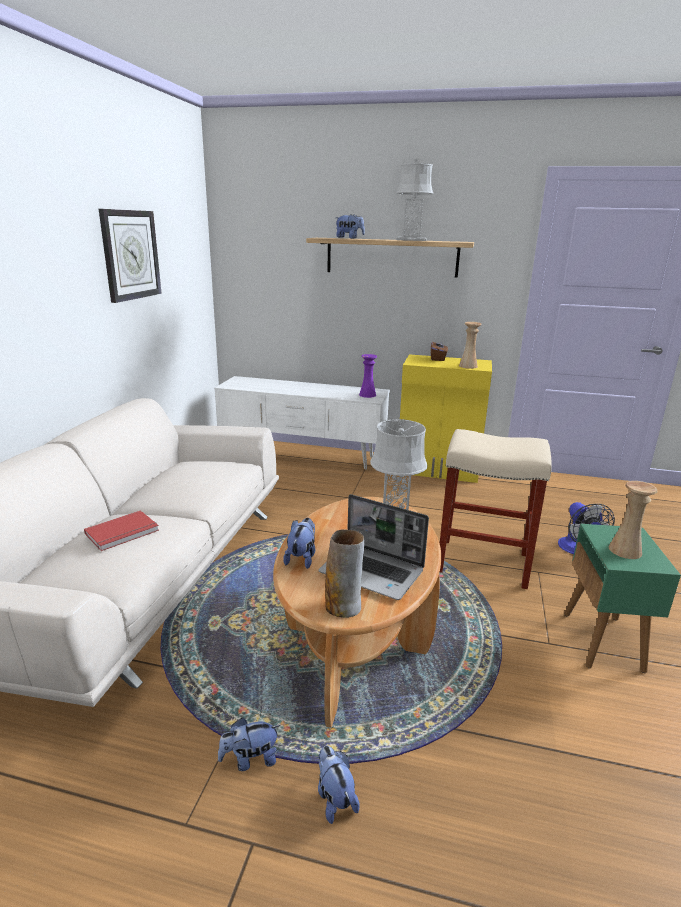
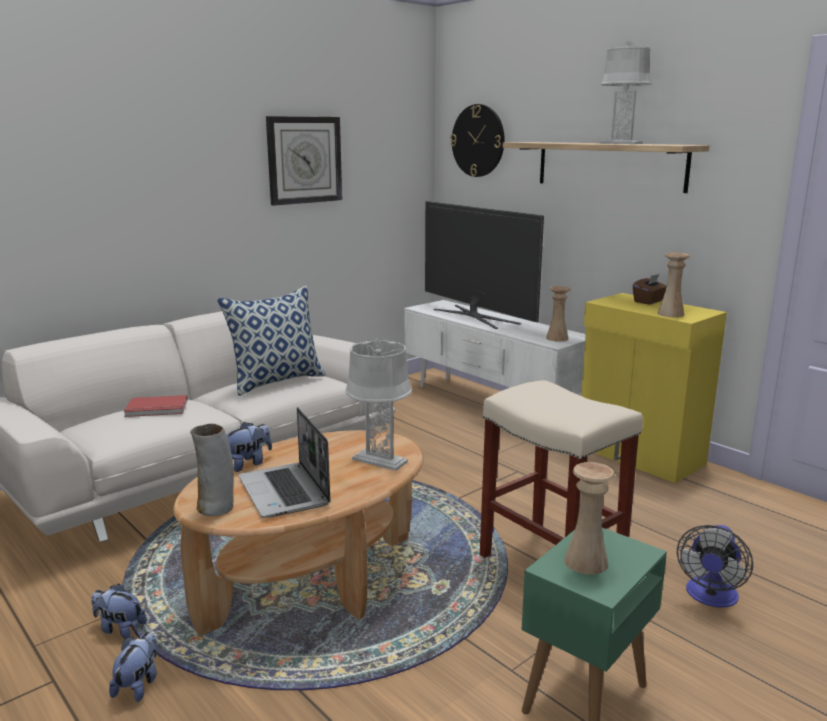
camera: 35 degrees right, 5 degrees down
plush toy [335,214,365,239] -> none
purple vase [359,354,377,398] -> beige vase [546,286,571,342]
none -> pillow [217,285,326,396]
none -> television [425,201,544,329]
none -> wall clock [450,104,505,177]

